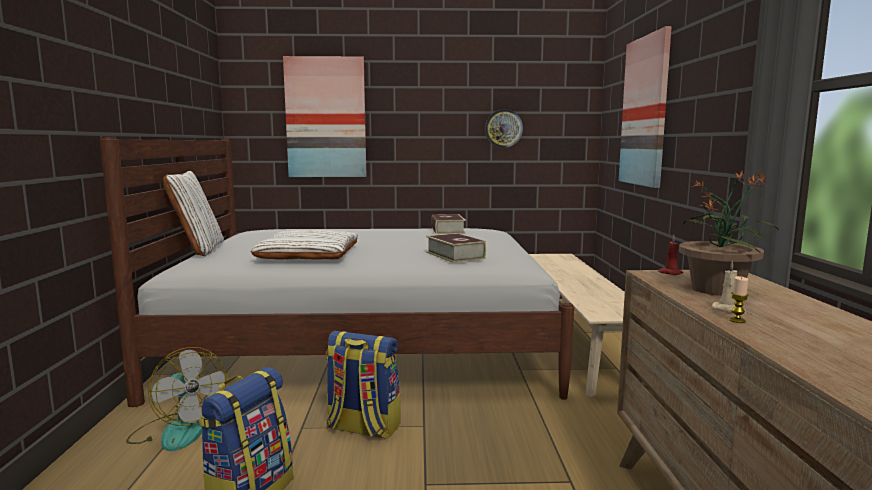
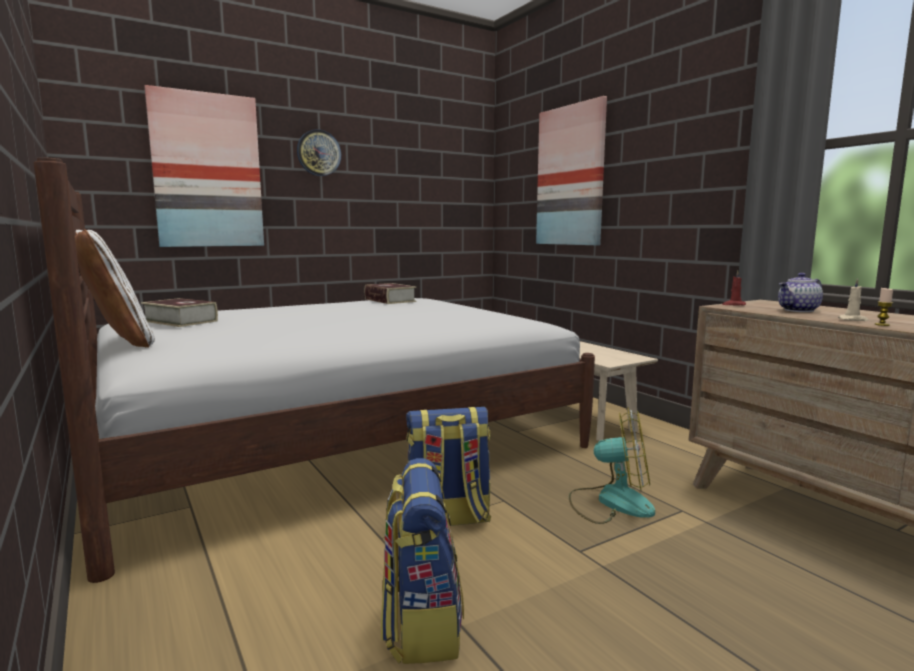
camera: 30 degrees left, 0 degrees up
fan [126,347,226,451] -> fan moved to [569,407,655,524]
white pillow [250,230,358,259] -> none
book [426,233,486,263] -> book moved to [141,298,218,327]
wall clock [485,109,523,148] -> wall clock moved to [297,129,341,176]
potted plant [679,171,779,296] -> teapot [778,273,823,312]

